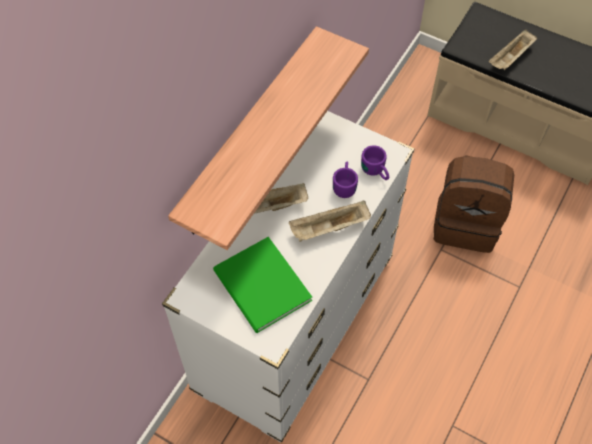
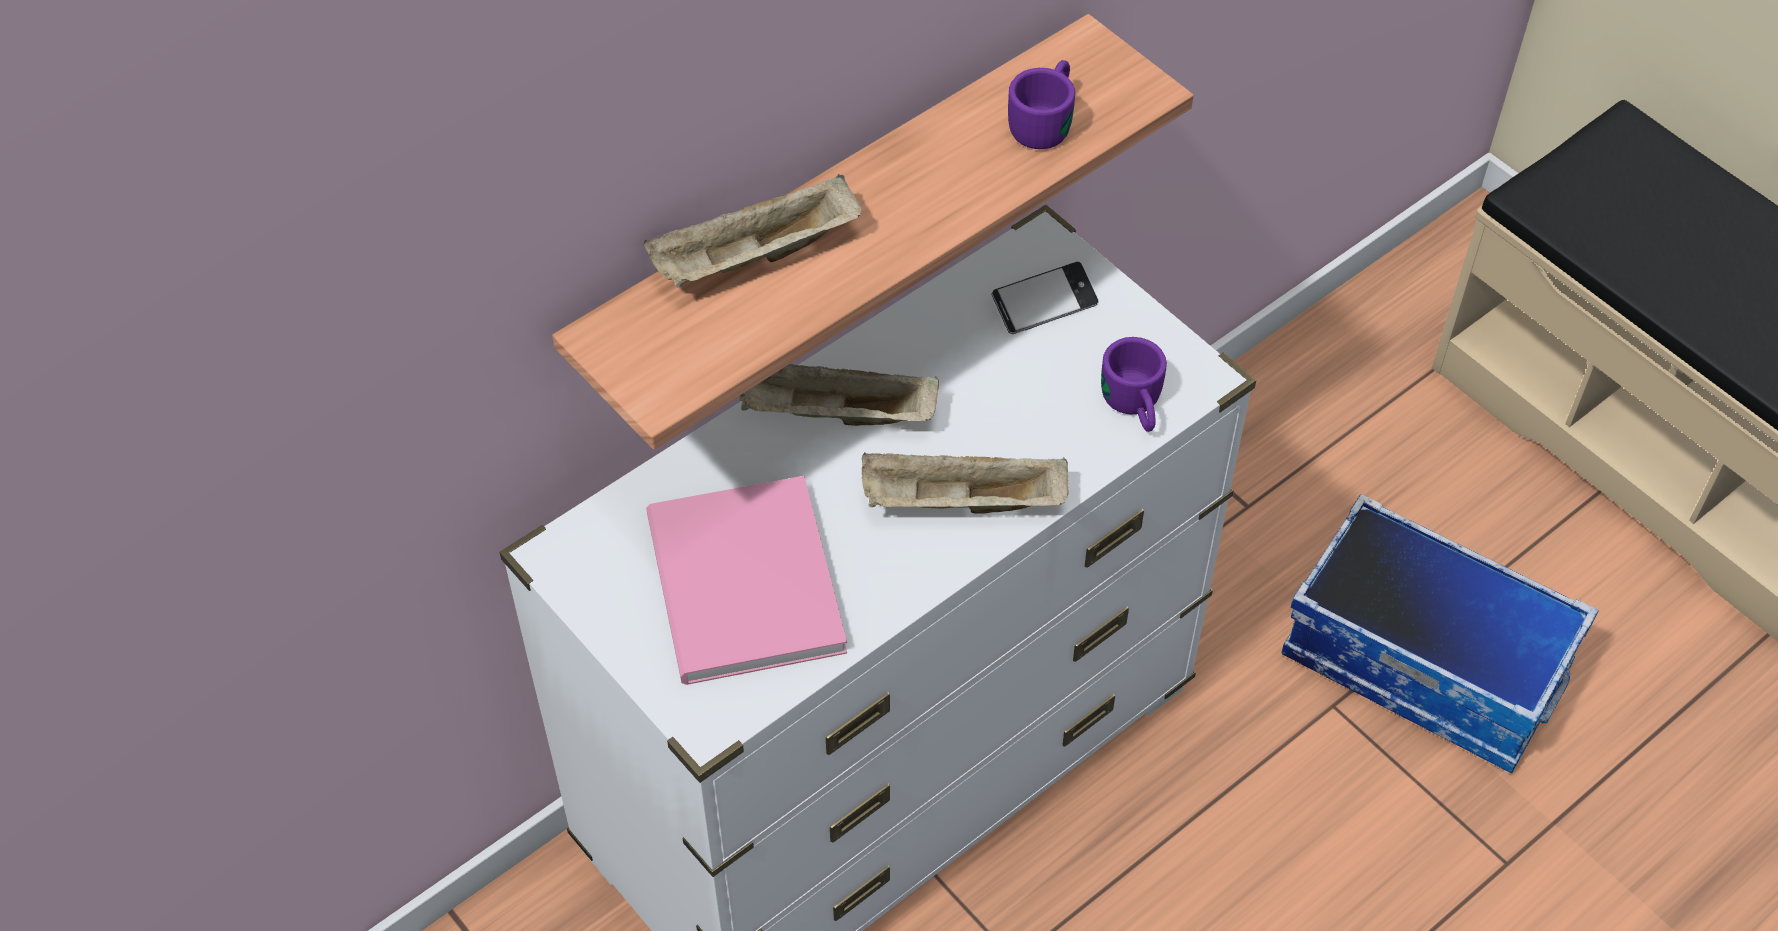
camera: 20 degrees right, 5 degrees down
green book [213,237,312,333] -> pink book [646,476,847,685]
purple mug [333,162,358,198] -> purple mug moved to [1008,60,1075,149]
brown backpack [434,155,514,253] -> storage box [1281,494,1599,773]
beige tray [489,29,537,70] -> beige tray moved to [644,174,862,287]
none -> phone [992,262,1098,334]

